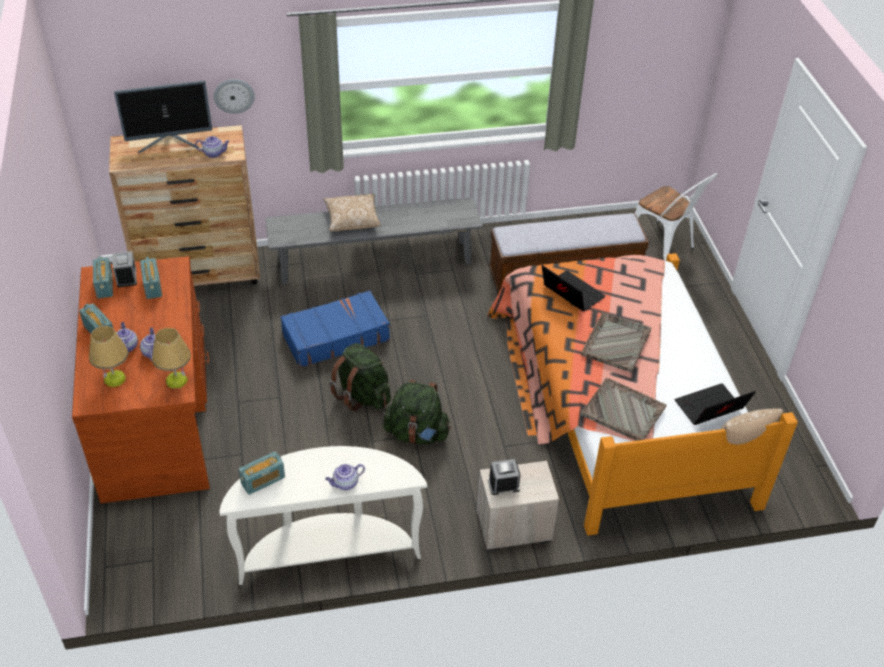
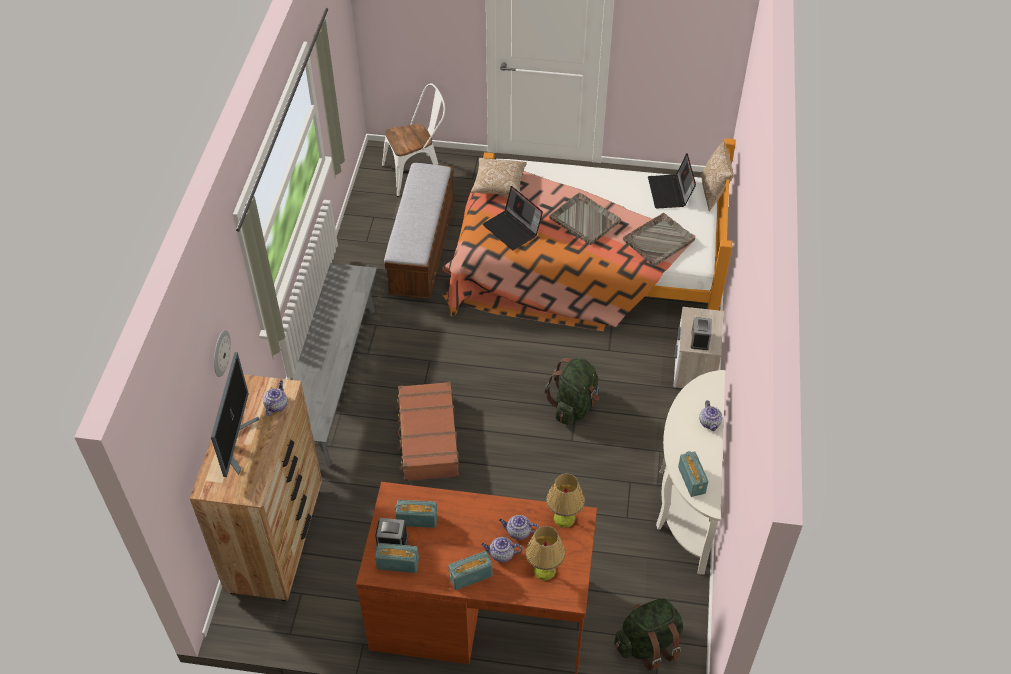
camera: 70 degrees left, 5 degrees up
blue suitcase [281,290,390,368] -> brown suitcase [395,382,459,481]
pillow [323,194,381,231] -> pillow moved to [471,158,527,195]
green backpack [329,343,391,411] -> green backpack moved to [614,599,683,671]
laptop [542,265,605,312] -> laptop turned 105 degrees counterclockwise [482,186,543,250]

